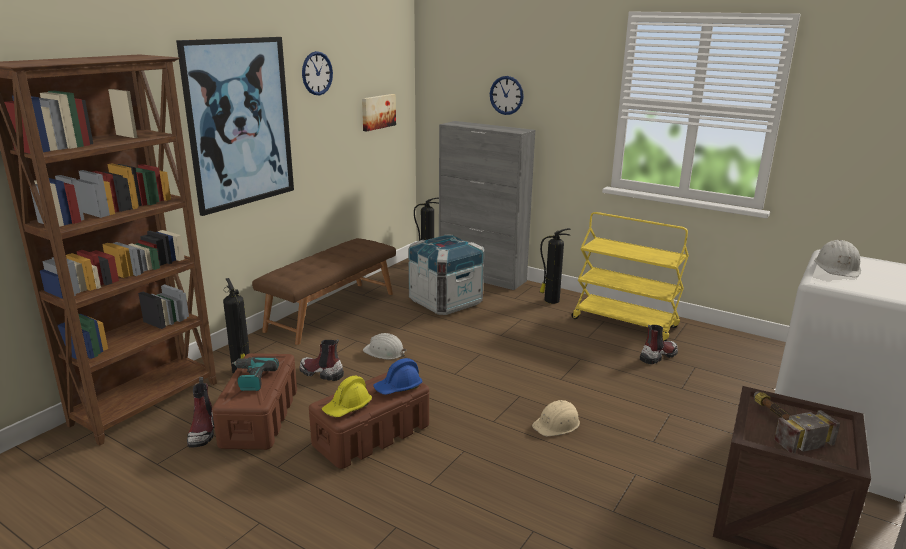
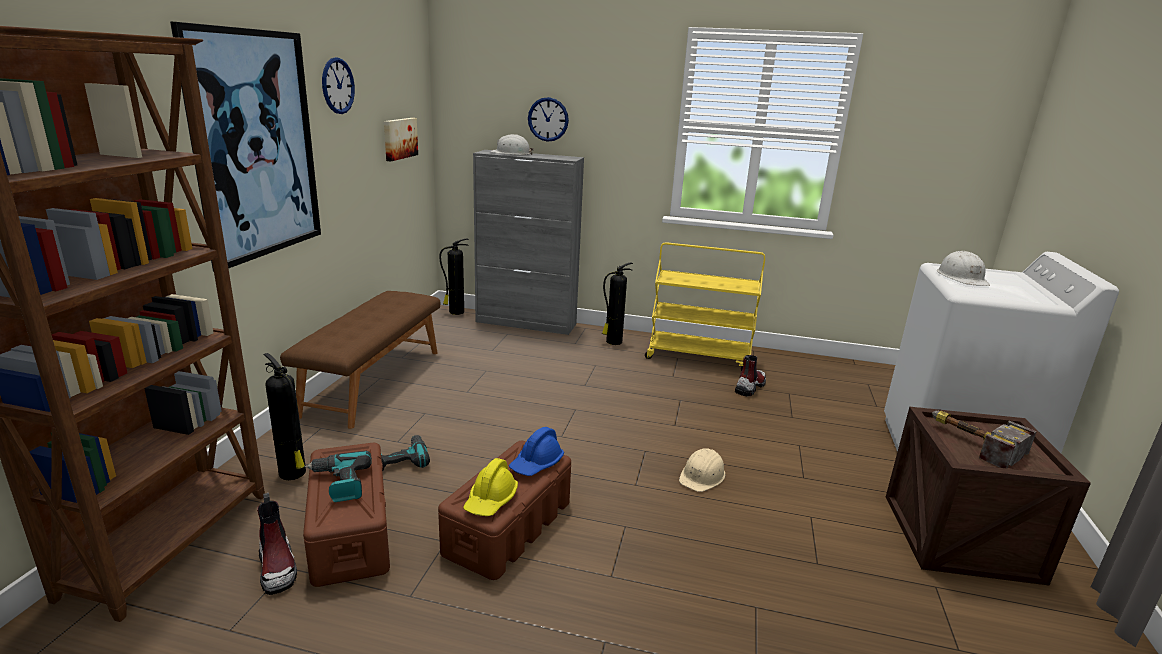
camera: 20 degrees left, 0 degrees up
boot [299,339,344,381] -> power drill [381,435,430,472]
white hard hat [363,333,407,360] -> white hard hat moved to [491,134,534,155]
crate [408,234,484,315] -> none

